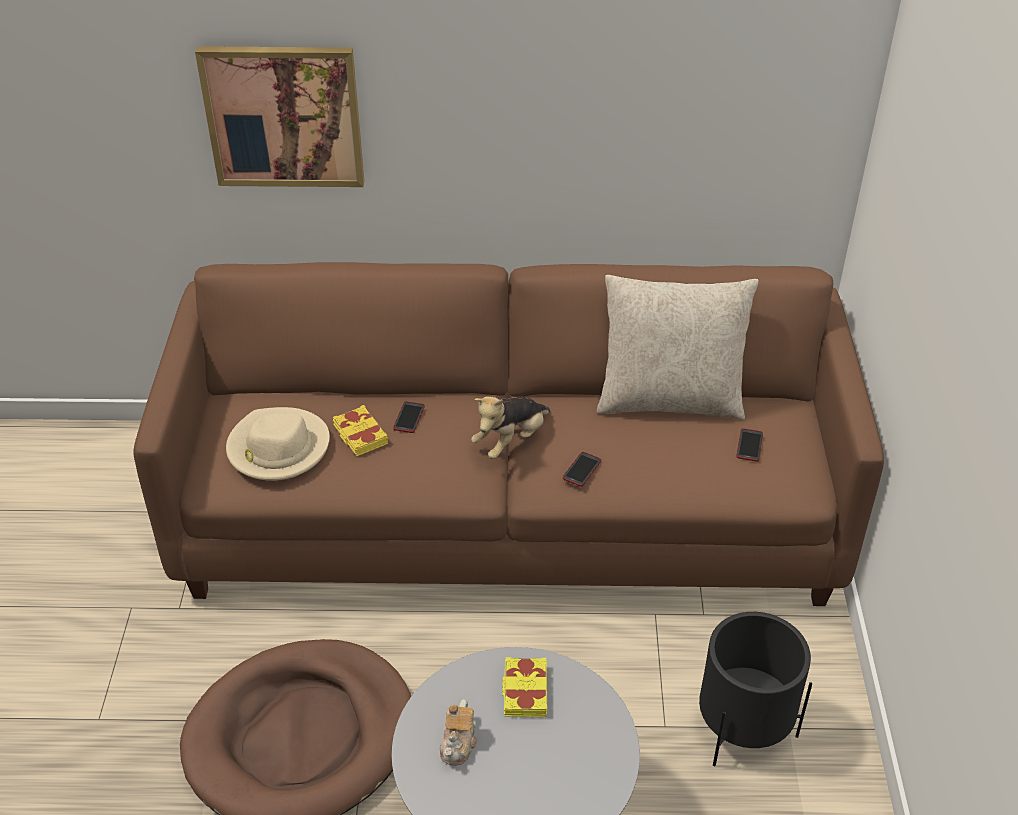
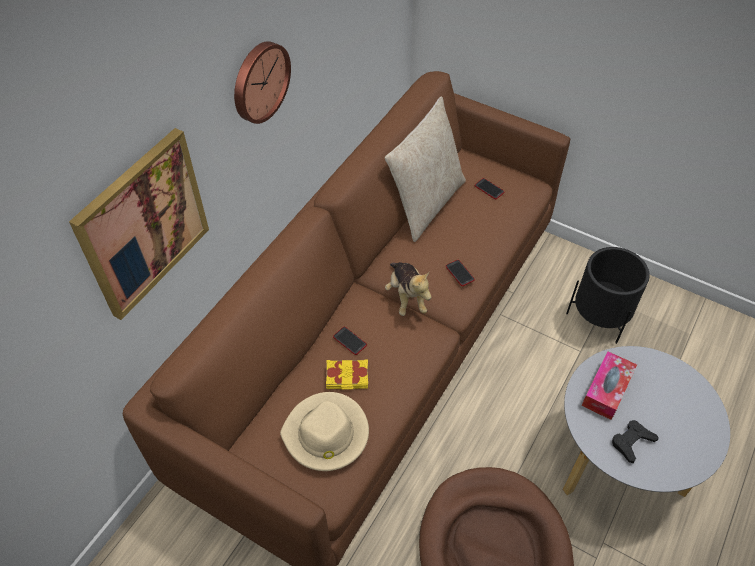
camera: 60 degrees left, 10 degrees up
teapot [440,699,477,766] -> black game controller [612,420,659,463]
yellow book [502,657,547,717] -> tissue box [582,351,637,420]
none -> wall clock [234,41,291,124]

